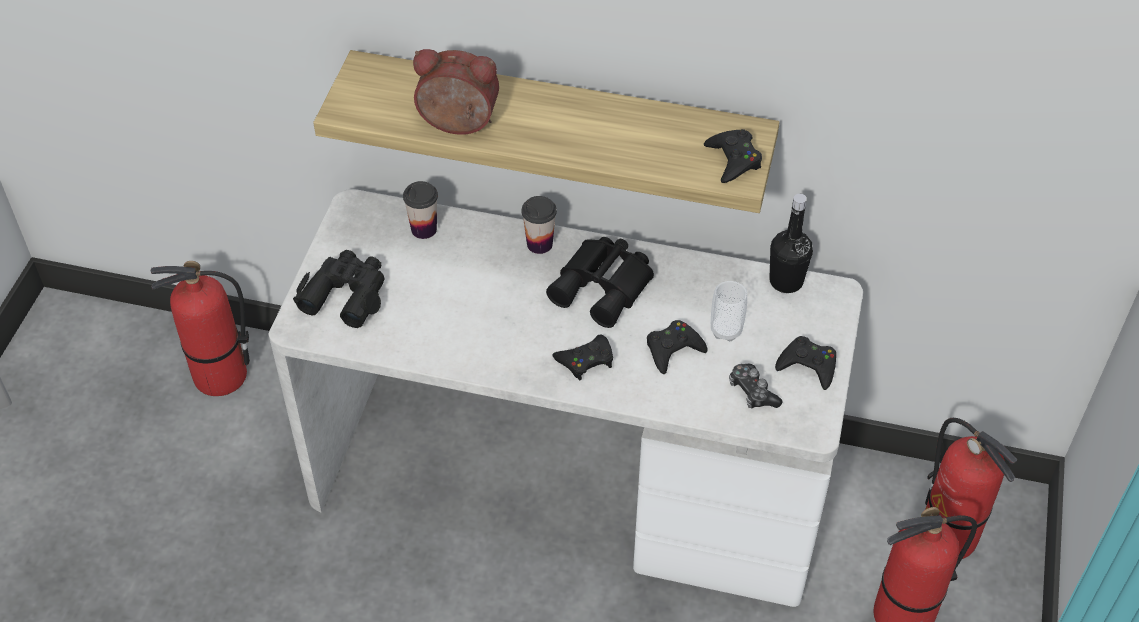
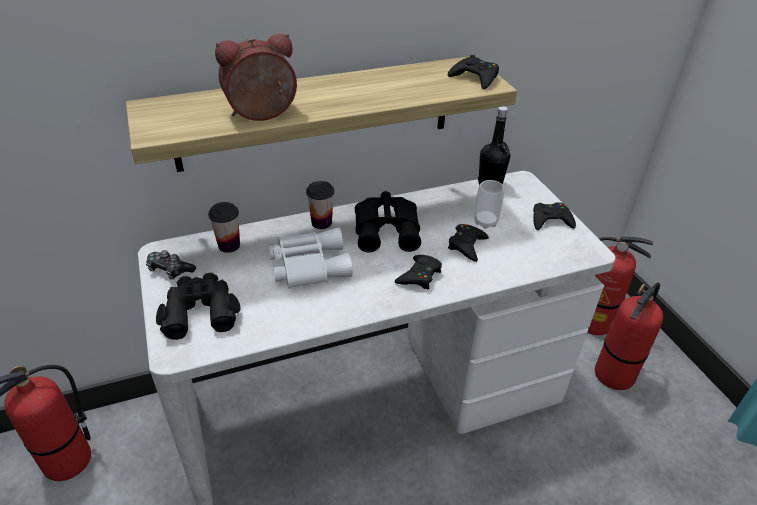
camera: 35 degrees left, 10 degrees down
game controller [729,364,783,408] -> game controller moved to [146,250,196,280]
none -> white binoculars [269,227,353,289]

